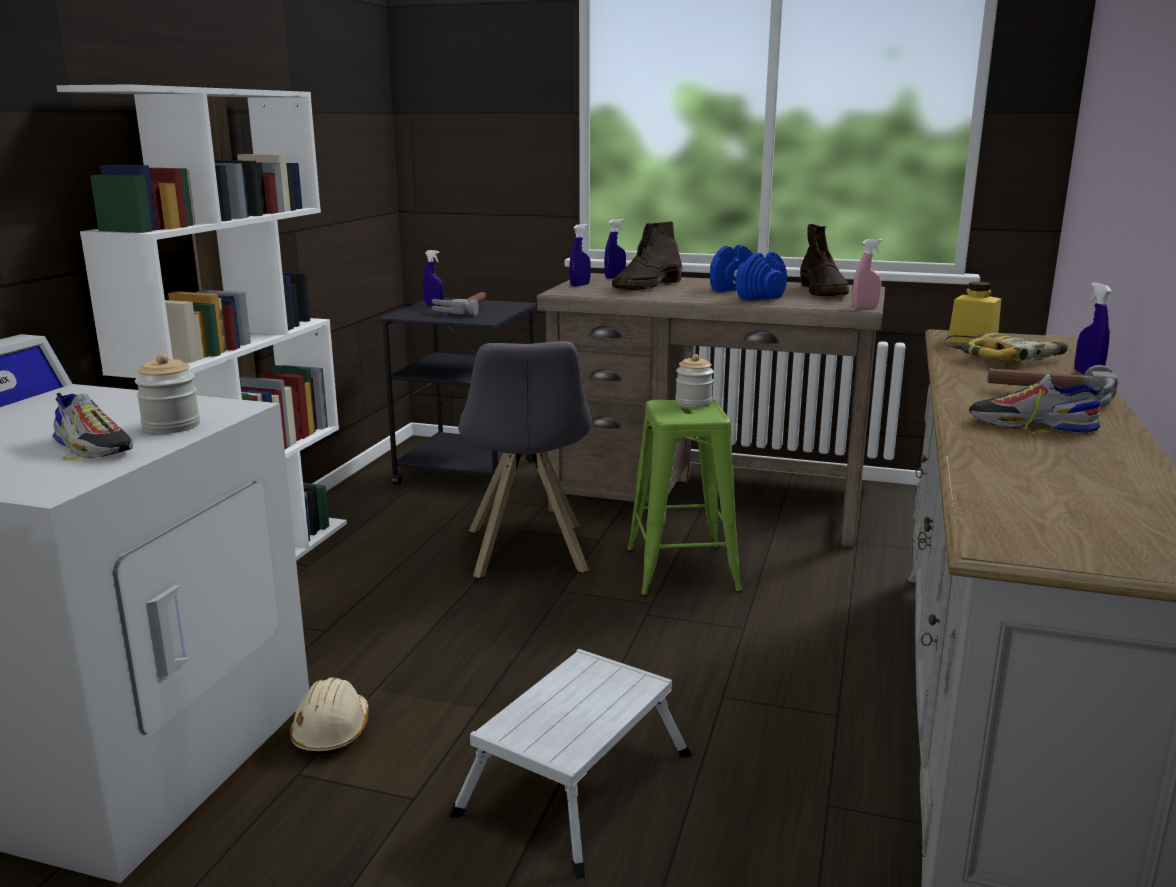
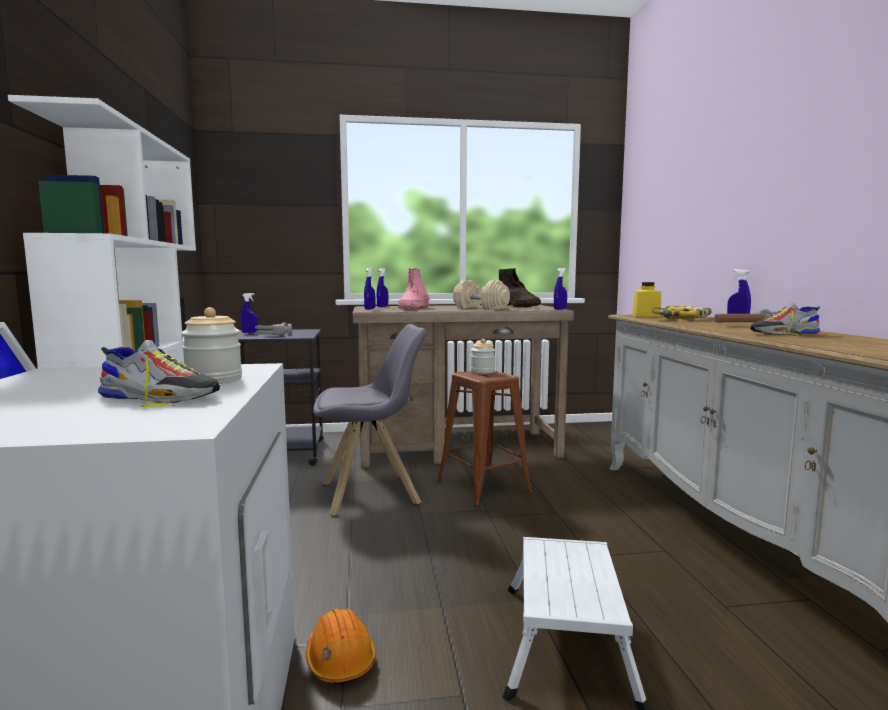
camera: 25 degrees left, 10 degrees down
beige hard hat [290,678,368,754] -> orange hard hat [305,608,376,684]
grey chair [458,341,592,579] -> grey chair turned 75 degrees counterclockwise [313,324,427,516]
brown boot [612,222,682,290] -> pink boot [398,268,429,309]
green stool [627,400,742,597] -> brown stool [437,371,533,507]
blue dumbbell [710,245,787,301] -> beige dumbbell [453,280,510,310]
pink spray bottle [852,239,882,309] -> blue spray bottle [554,268,567,310]

